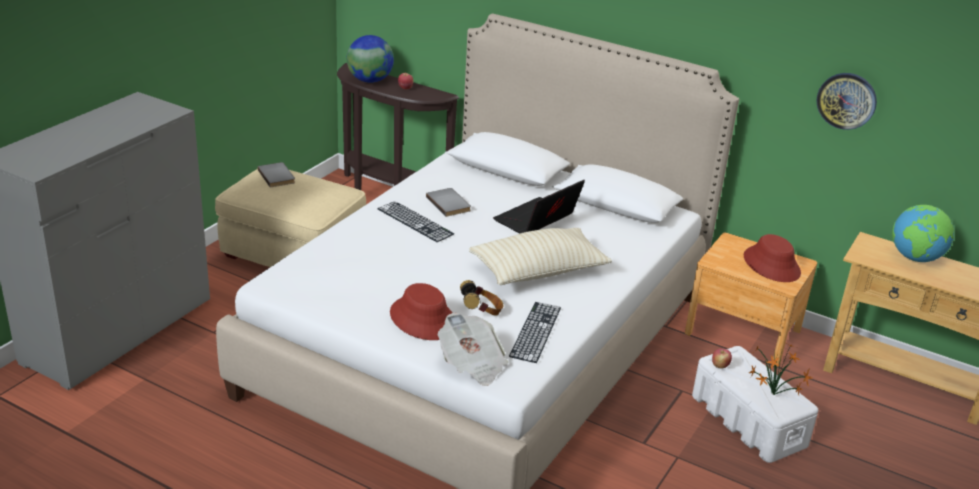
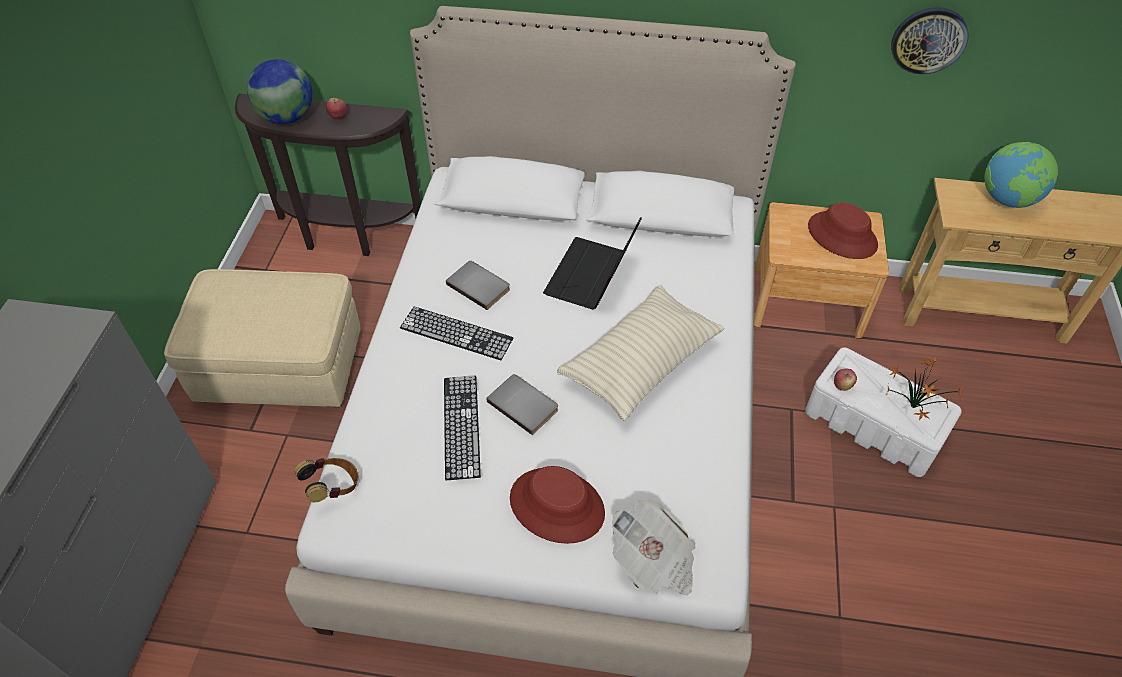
camera: 20 degrees left, 20 degrees up
grey book [258,162,295,188] -> grey book moved to [487,374,558,435]
headphones [460,280,503,316] -> headphones moved to [294,458,359,502]
keyboard [509,302,561,363] -> keyboard moved to [444,375,481,480]

